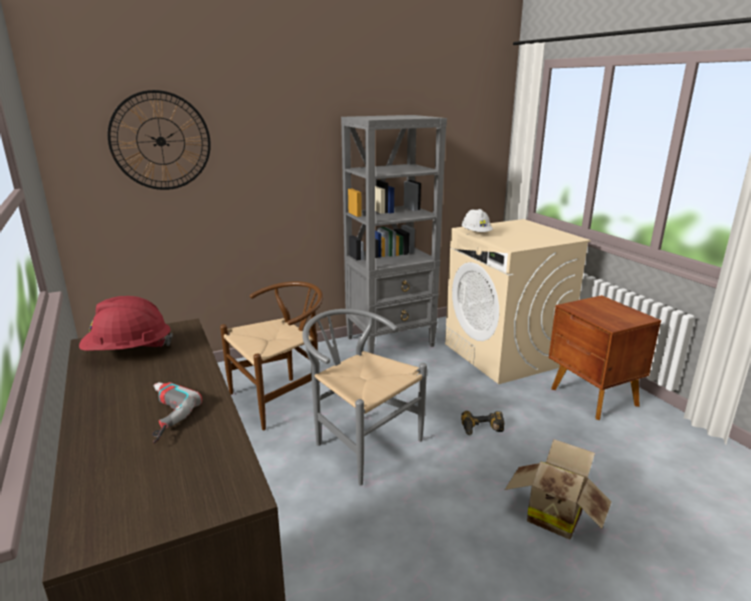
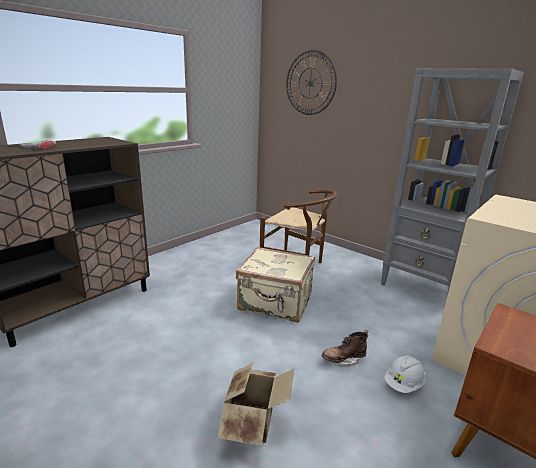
camera: 65 degrees right, 0 degrees up
red hard hat [79,296,173,351] -> none
grey chair [302,309,427,486] -> beige suitcase [236,247,315,323]
white hard hat [461,209,493,232] -> white hard hat moved to [384,355,426,393]
power drill [461,411,504,435] -> brown boot [322,330,369,367]

